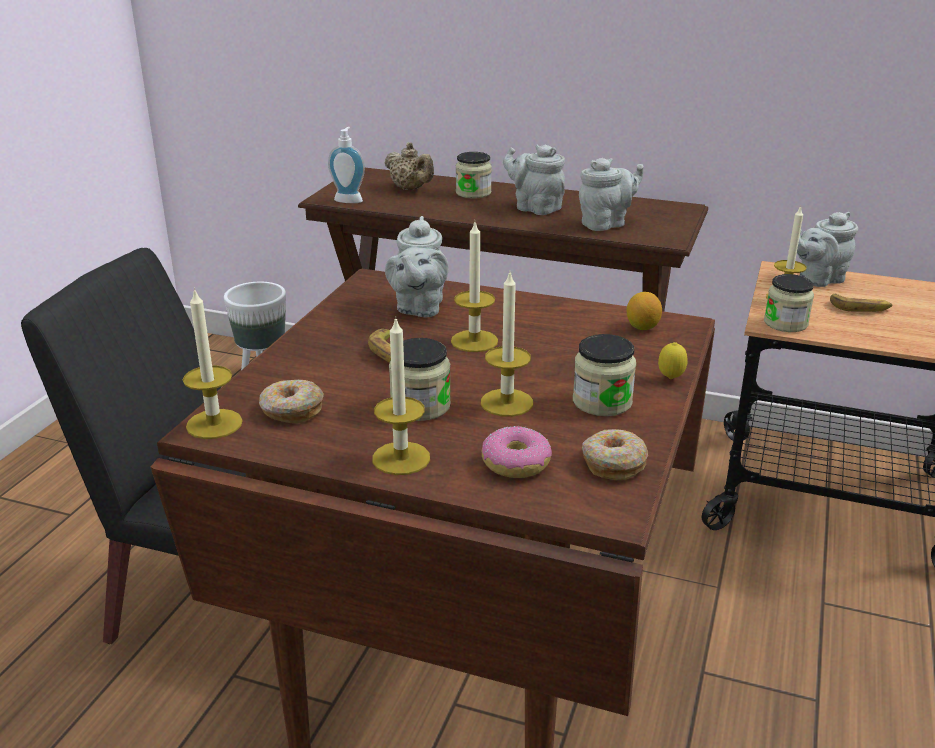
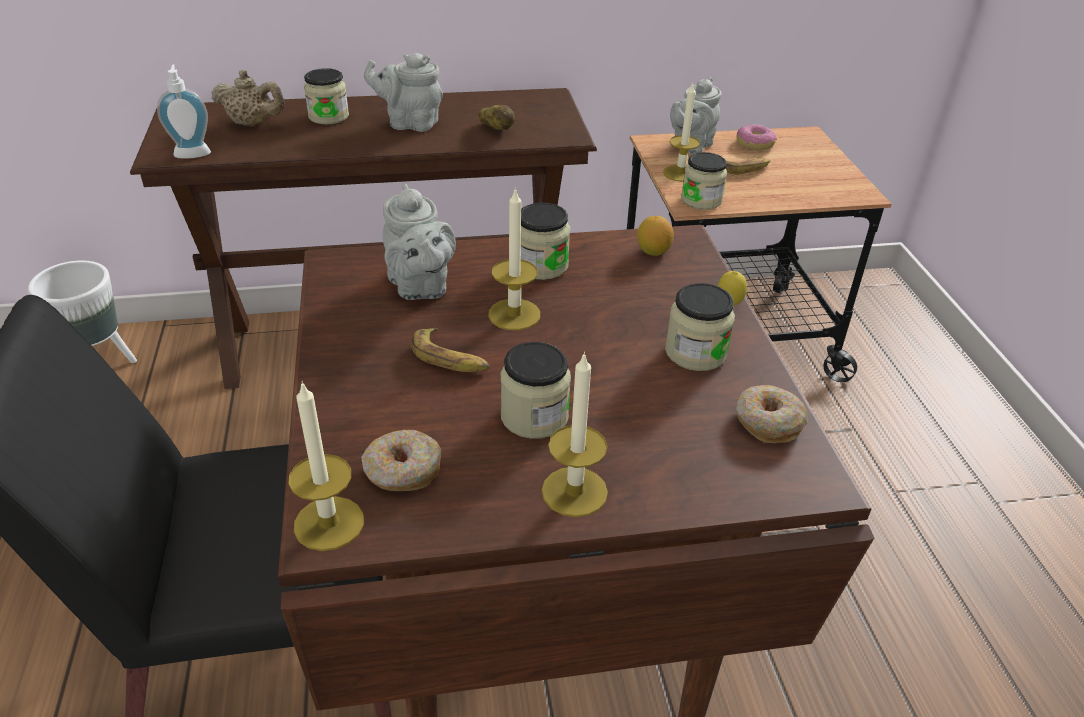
camera: 30 degrees left, 10 degrees up
candle [481,273,533,417] -> none
donut [482,426,552,478] -> donut moved to [736,124,777,150]
grey teapot [579,158,643,231] -> potato [478,105,515,130]
none -> jar [521,203,570,280]

